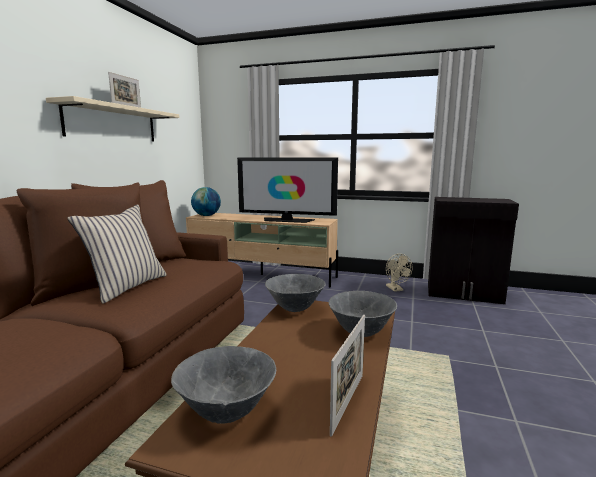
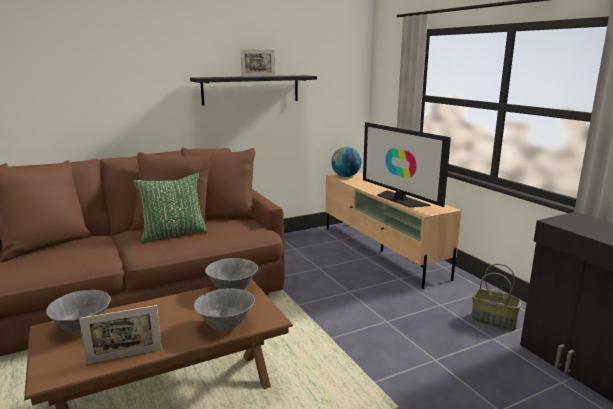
camera: 45 degrees right, 5 degrees up
beige shelf [46,96,179,141] -> black shelf [190,75,317,105]
beige pillow [67,204,167,304] -> green pillow [133,173,208,242]
beige fan [386,254,413,292] -> basket [471,264,522,331]

